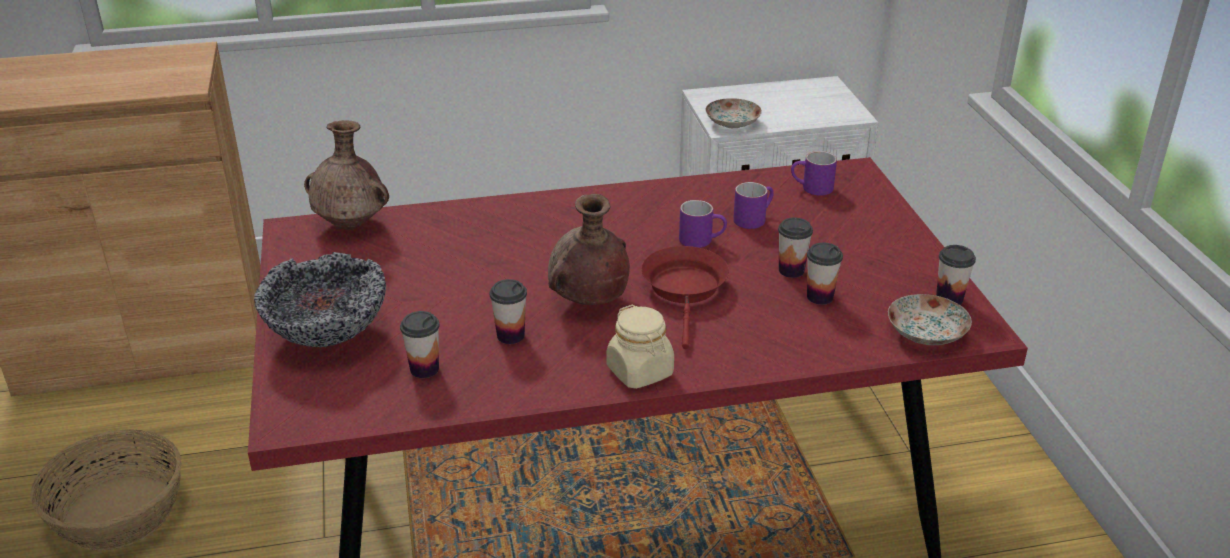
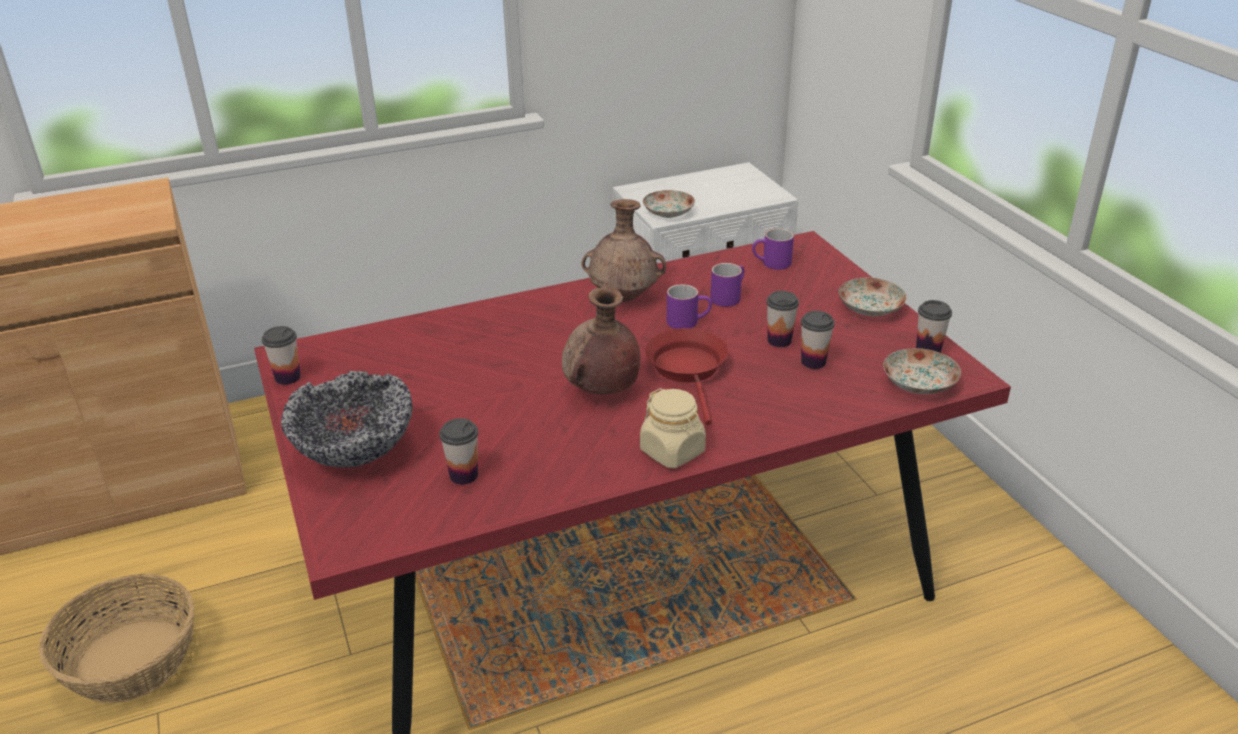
camera: 10 degrees left, 0 degrees up
brown vase [304,120,389,230] -> brown vase moved to [581,199,666,302]
cup [490,279,527,344] -> cup moved to [262,326,301,385]
none -> plate [838,278,907,316]

